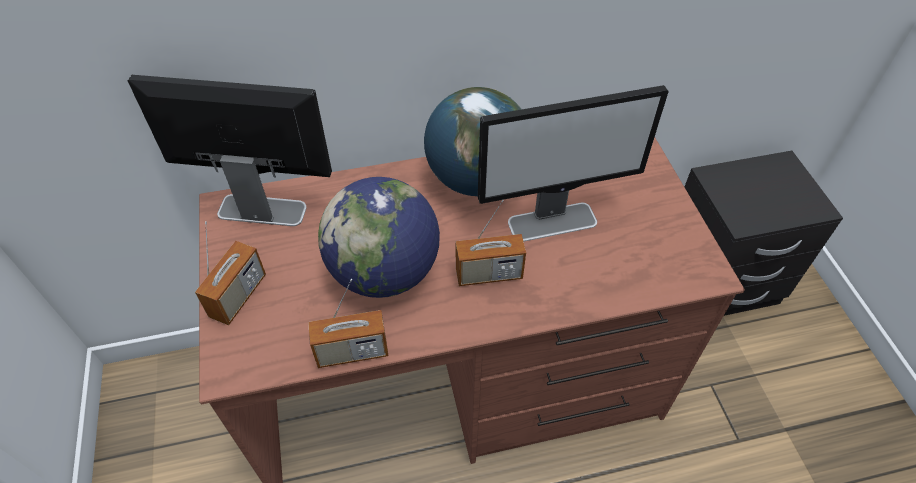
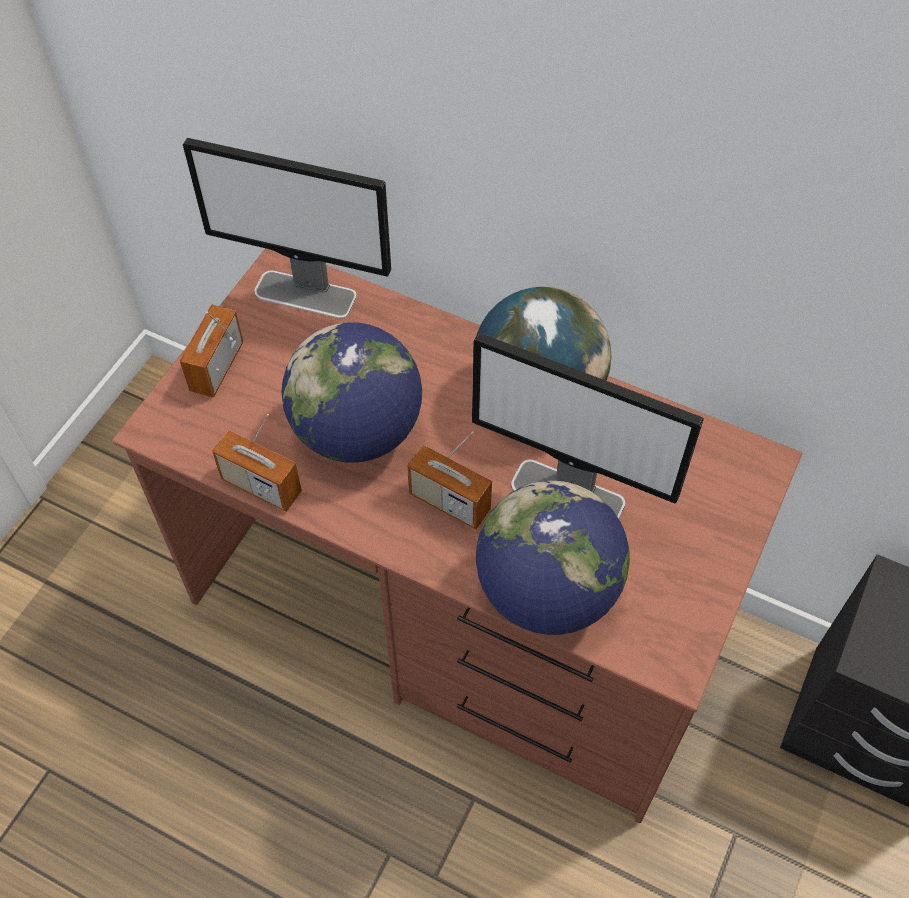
camera: 40 degrees right, 5 degrees up
monitor [128,75,332,226] -> monitor turned 150 degrees clockwise [183,138,391,319]
radio [195,221,266,325] -> radio turned 135 degrees clockwise [180,305,243,397]
none -> globe [476,481,630,635]

